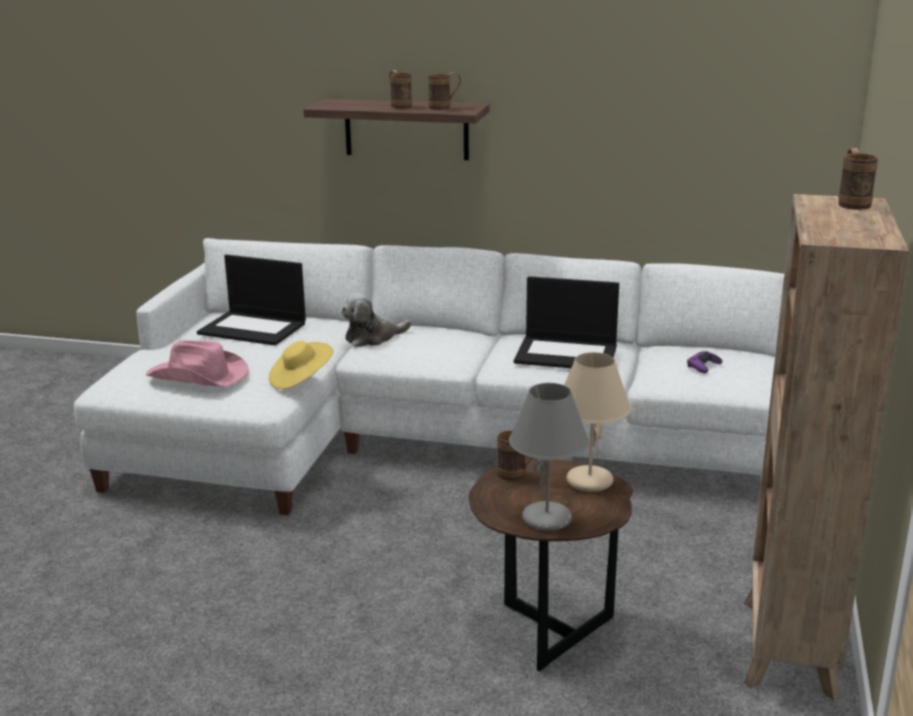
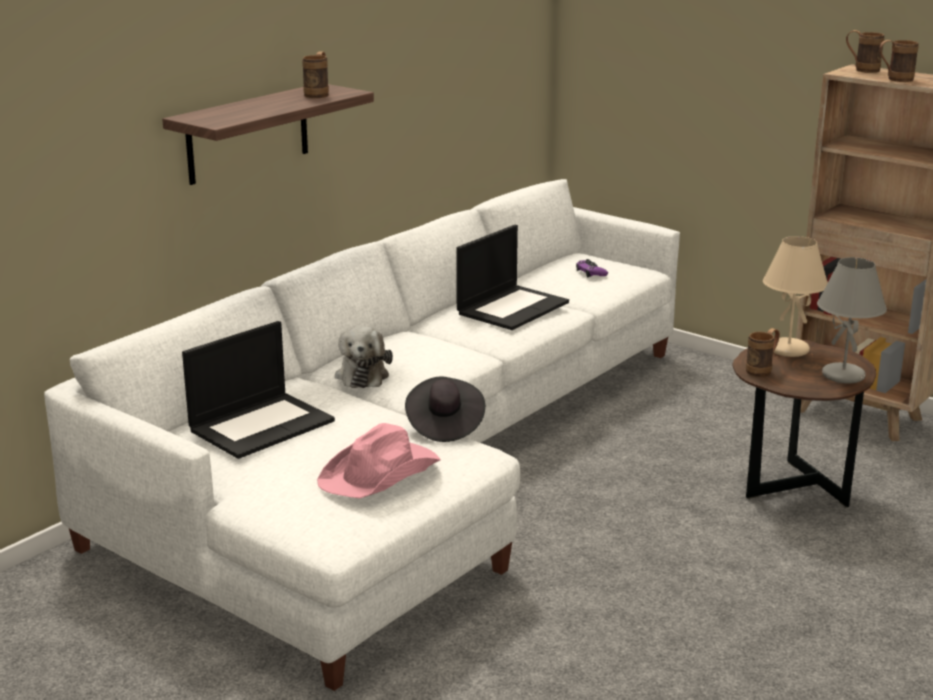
camera: 65 degrees left, 0 degrees up
yellow hat [269,341,333,389] -> black hat [405,376,485,442]
brown mug [389,70,412,109] -> brown mug moved to [879,40,919,82]

